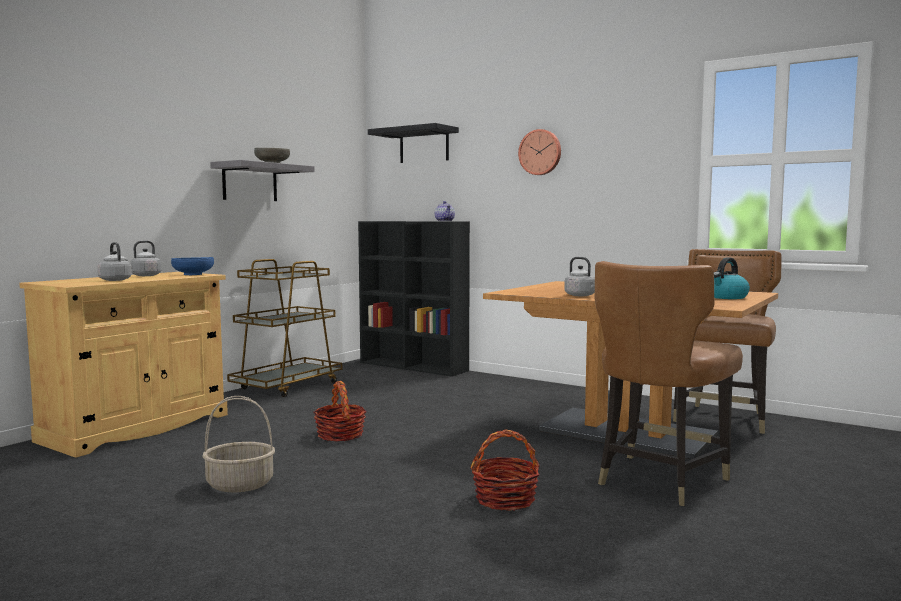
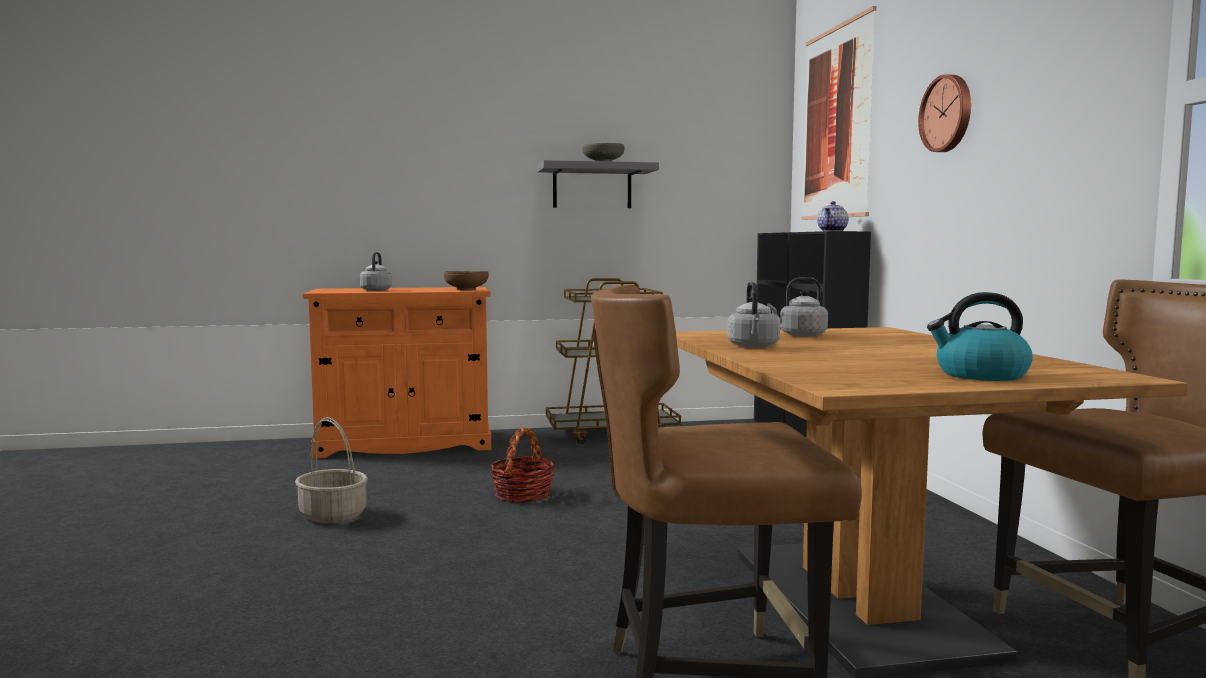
camera: 45 degrees right, 0 degrees up
beige cabinet [19,272,228,457] -> orange cabinet [303,287,491,458]
grey kettle [125,240,161,276] -> grey kettle moved to [767,277,828,337]
blue bowl [171,257,214,275] -> brown bowl [444,271,489,290]
black shelf [368,123,459,163] -> picture [801,6,877,220]
basket [470,429,540,511] -> none

